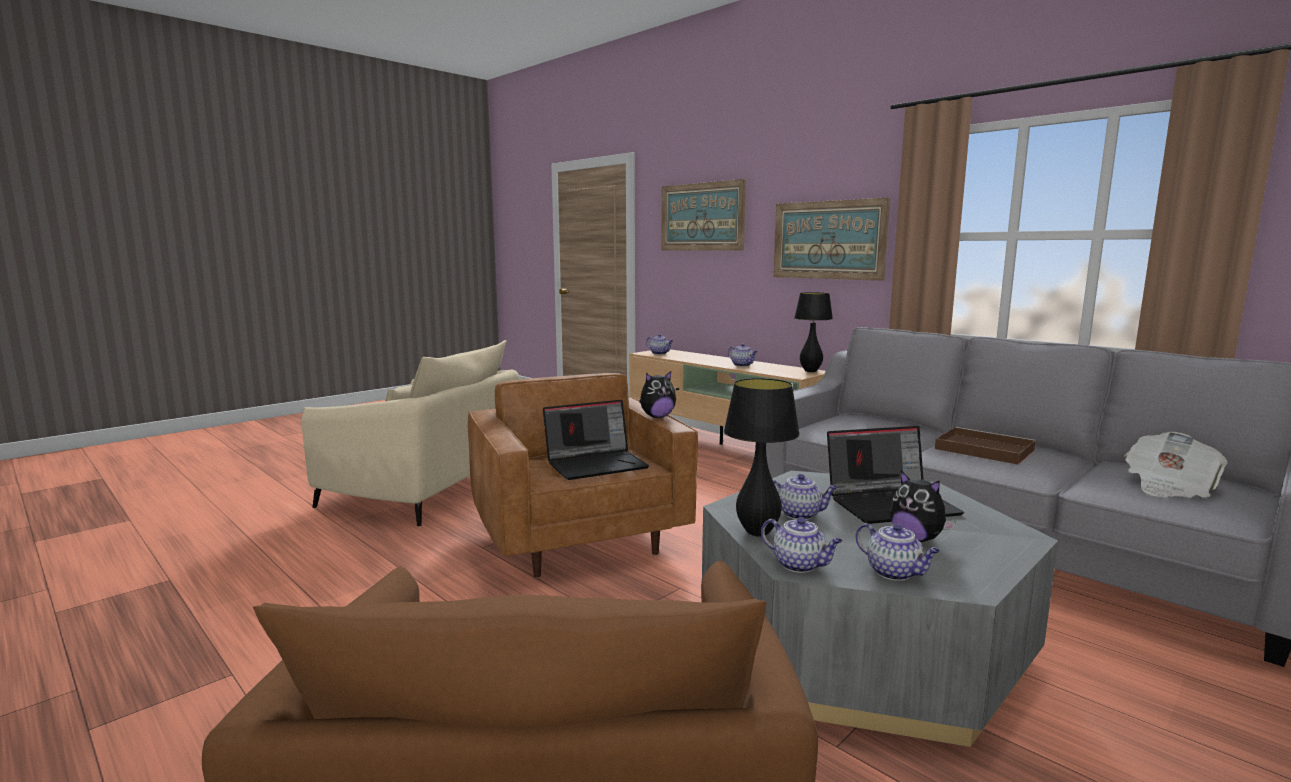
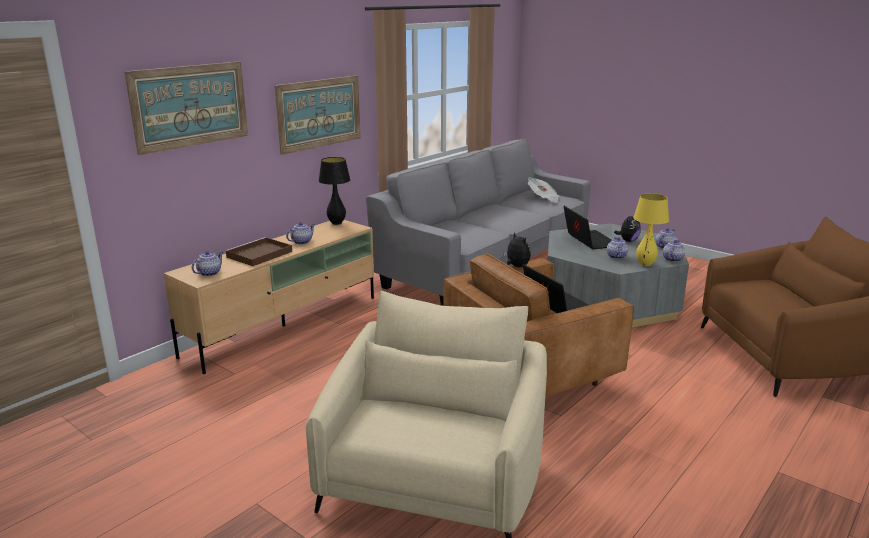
camera: 95 degrees left, 10 degrees up
black table lamp [724,378,800,536] -> yellow table lamp [633,193,669,266]
brown tray [935,427,1036,465] -> brown tray moved to [225,237,292,266]

